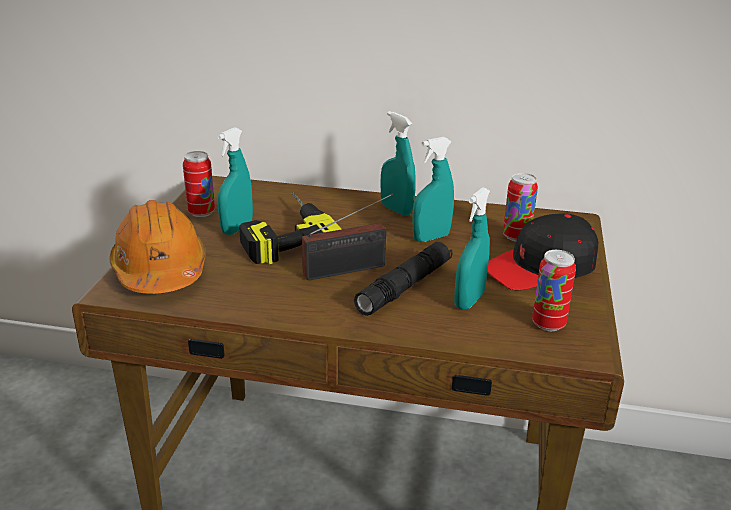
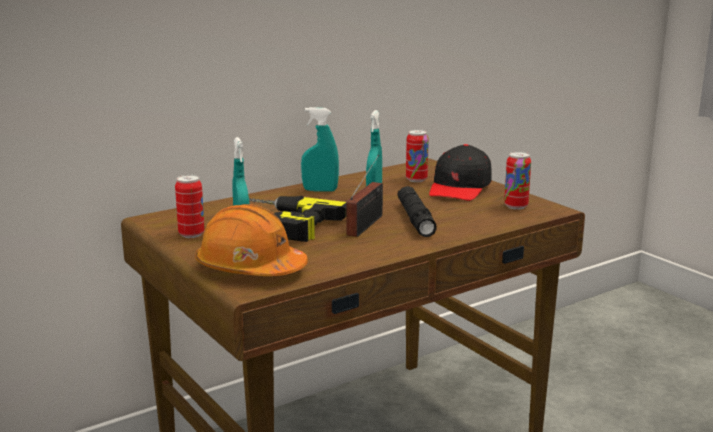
camera: 45 degrees left, 10 degrees down
turquoise spray bottle [454,187,490,310] -> none

